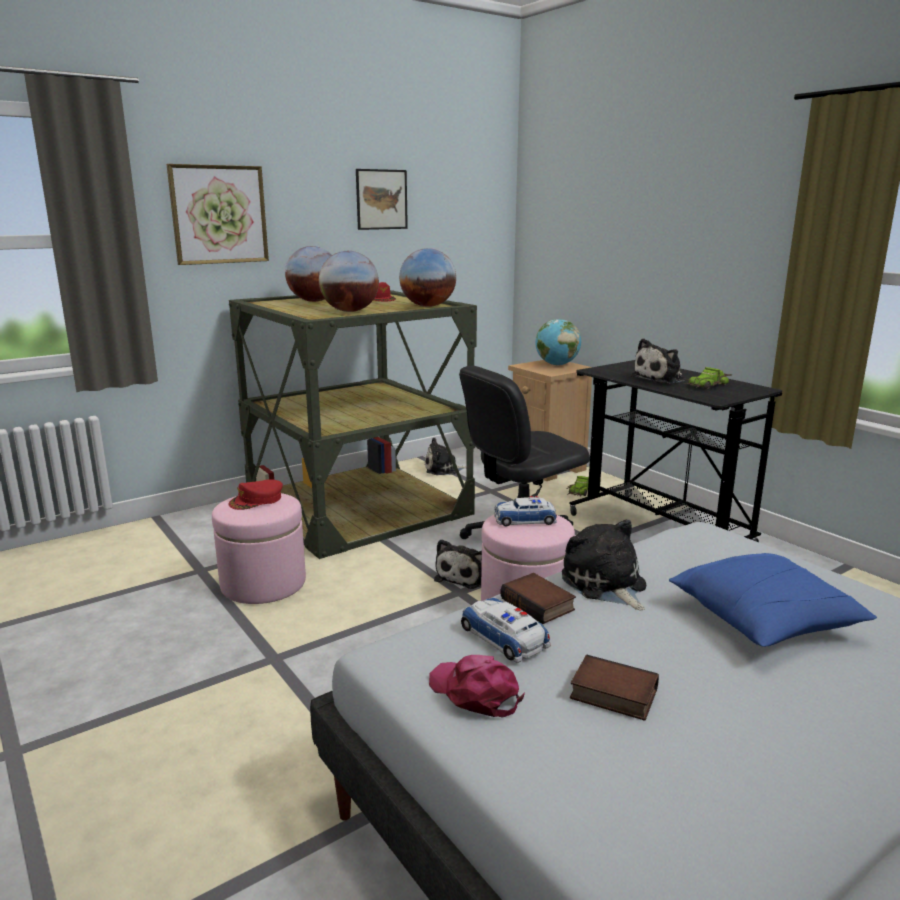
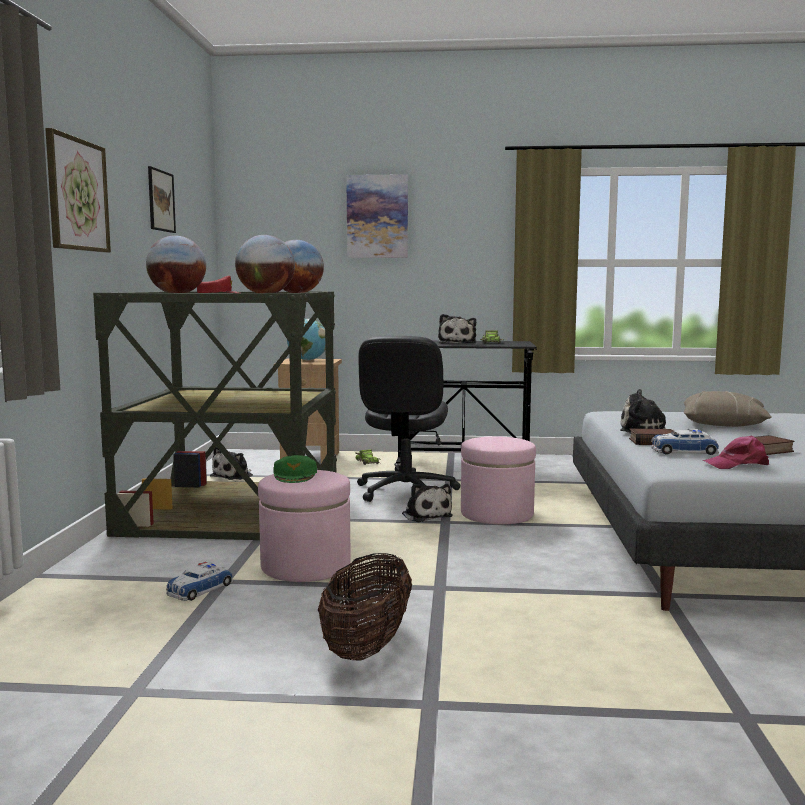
camera: 50 degrees left, 10 degrees down
red cap [229,479,283,510] -> green cap [273,455,317,483]
toy car [494,496,557,526] -> toy car moved to [166,562,233,601]
blue pillow [669,553,877,647] -> beige pillow [684,391,772,427]
none -> basket [318,553,412,661]
none -> picture [346,174,408,258]

